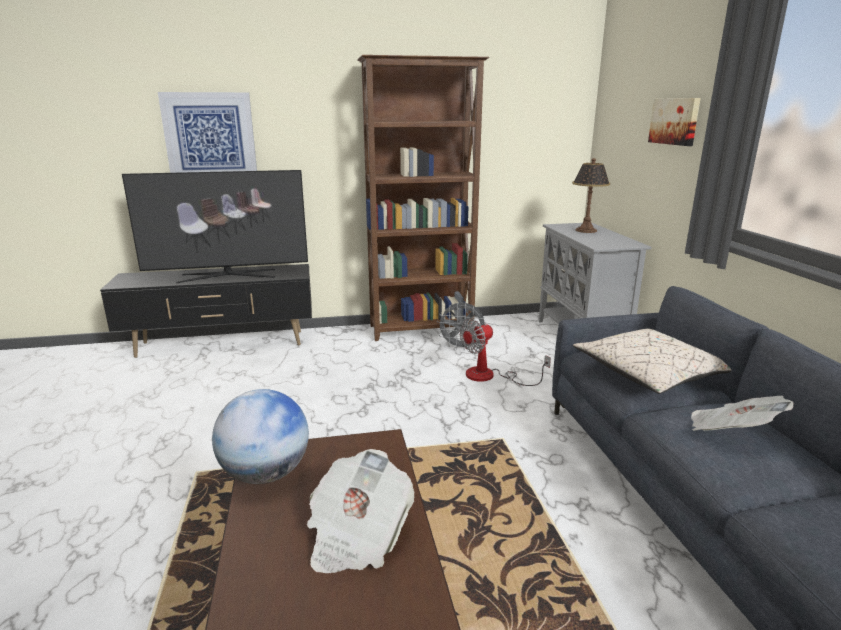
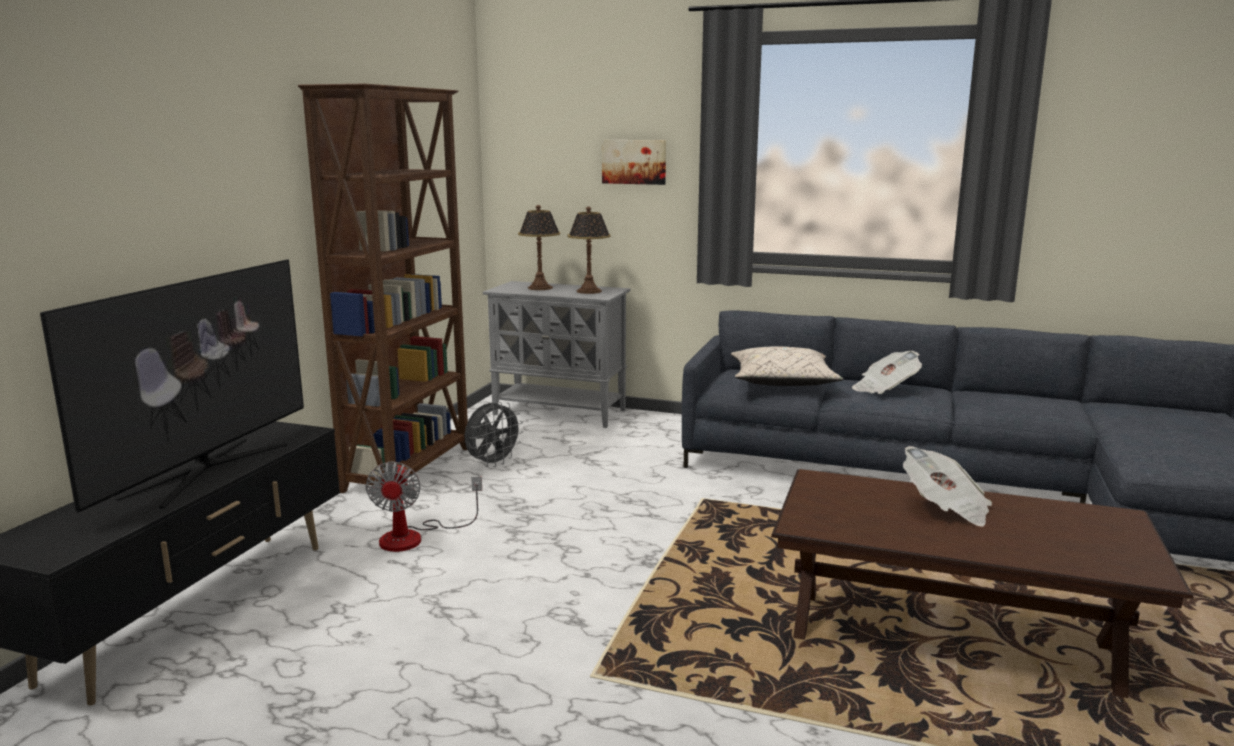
camera: 60 degrees left, 5 degrees down
picture [158,92,257,173] -> none
globe [212,389,309,484] -> none
fan [460,319,551,386] -> fan moved to [366,462,482,552]
none -> table lamp [567,207,611,294]

